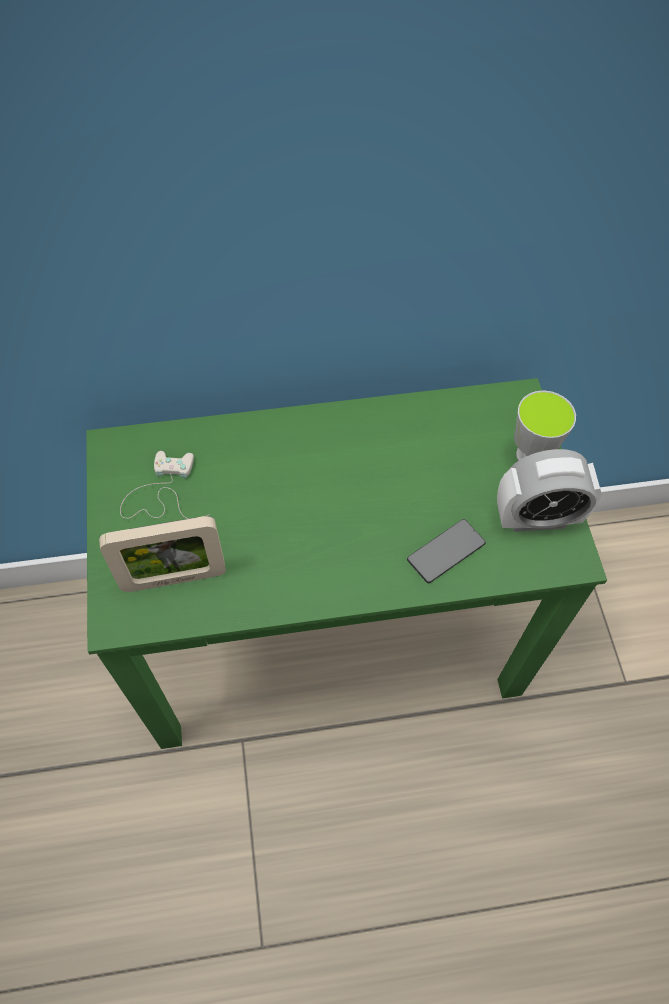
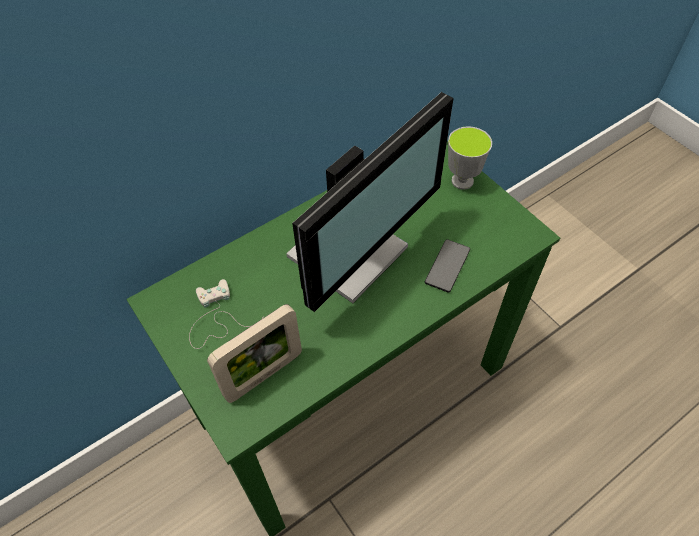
camera: 25 degrees left, 5 degrees down
alarm clock [497,449,602,532] -> none
none -> monitor [286,92,454,312]

